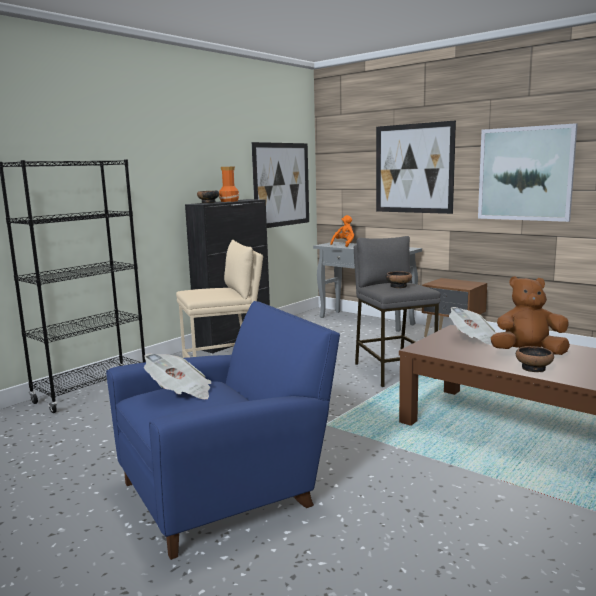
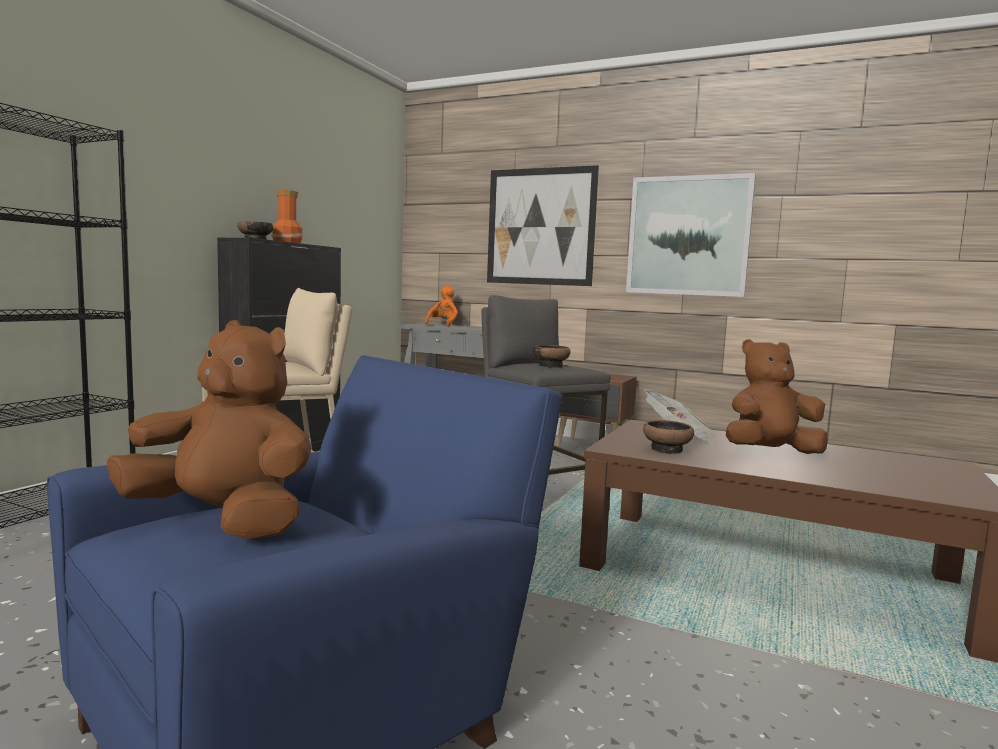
camera: 15 degrees left, 5 degrees down
newspaper [144,353,211,399] -> brown plush toy [107,320,311,539]
picture [252,142,309,228] -> none
bowl [516,346,554,372] -> bowl moved to [643,420,694,454]

